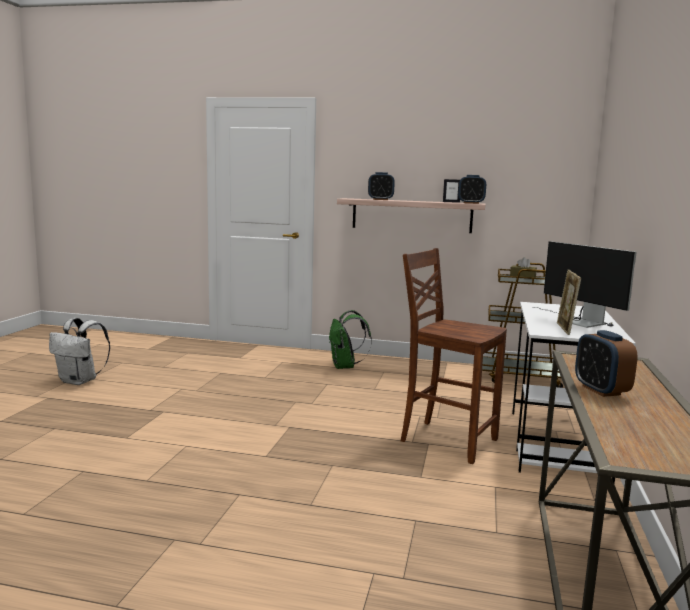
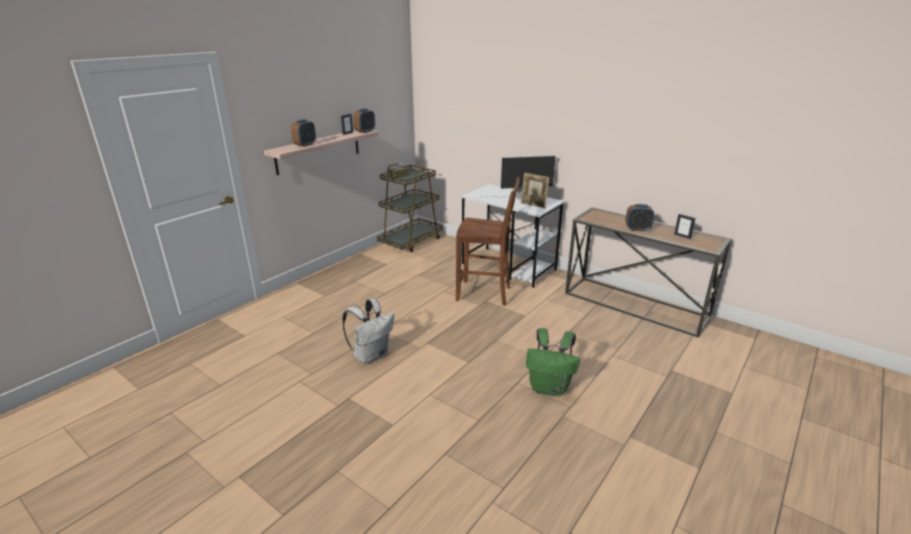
camera: 65 degrees left, 15 degrees up
white backpack [49,318,110,385] -> white backpack moved to [342,298,394,364]
green backpack [329,310,372,369] -> green backpack moved to [526,328,580,396]
brown chair [401,248,507,464] -> brown chair turned 135 degrees counterclockwise [456,177,520,306]
none -> picture frame [674,214,695,239]

